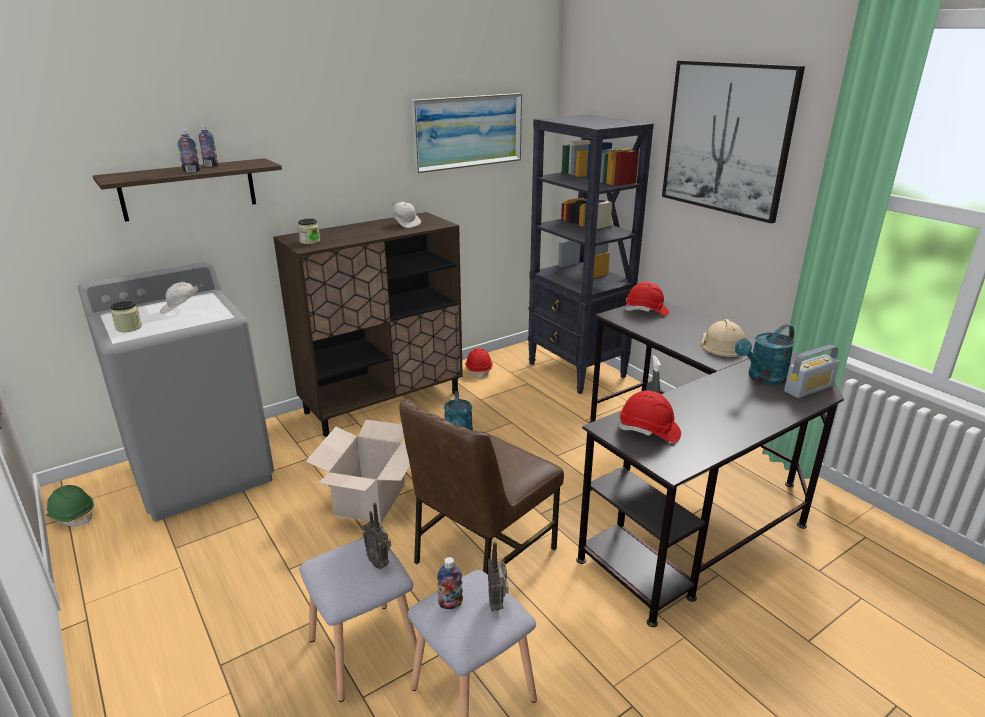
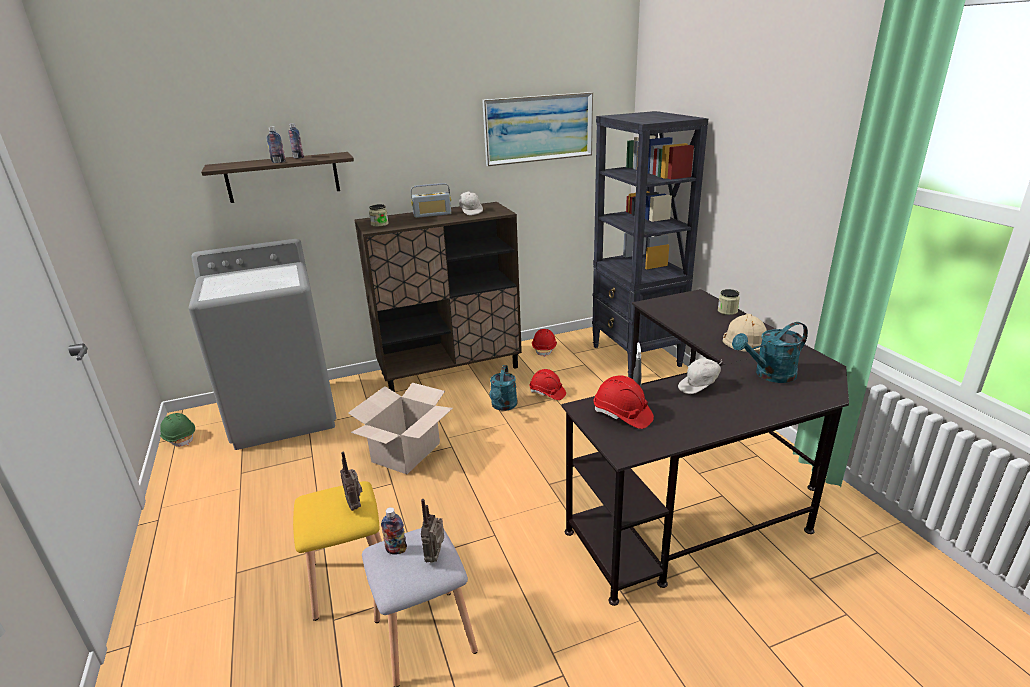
camera: 15 degrees right, 0 degrees up
jar [111,301,142,332] -> jar moved to [718,289,740,315]
white cap [160,282,203,314] -> white cap moved to [678,358,722,394]
grey stool [299,538,417,702] -> yellow stool [293,481,382,621]
brown chair [399,399,564,575] -> none
red hard hat [624,282,669,316] -> red hard hat moved to [529,369,566,400]
picture [662,61,805,223] -> none
radio [784,345,840,398] -> radio moved to [411,183,451,218]

